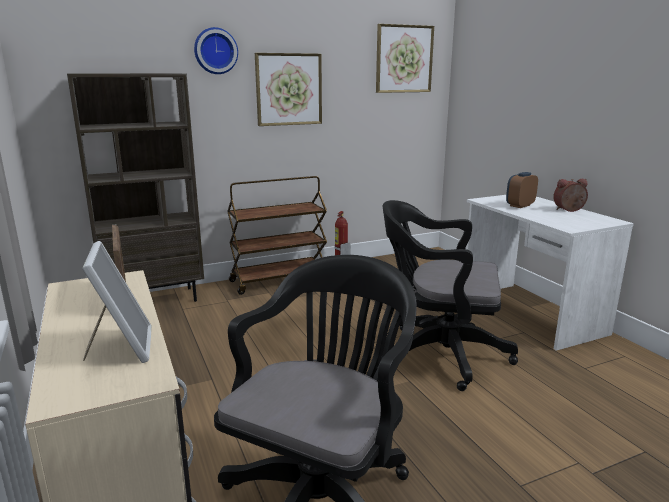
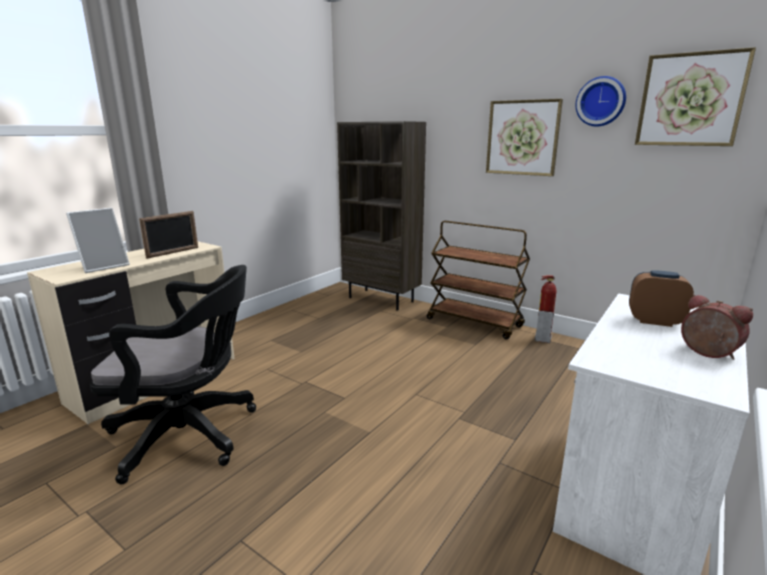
camera: 60 degrees right, 0 degrees up
wall clock [194,27,238,74] -> wall clock moved to [576,76,626,127]
black office chair [383,200,518,391] -> none

